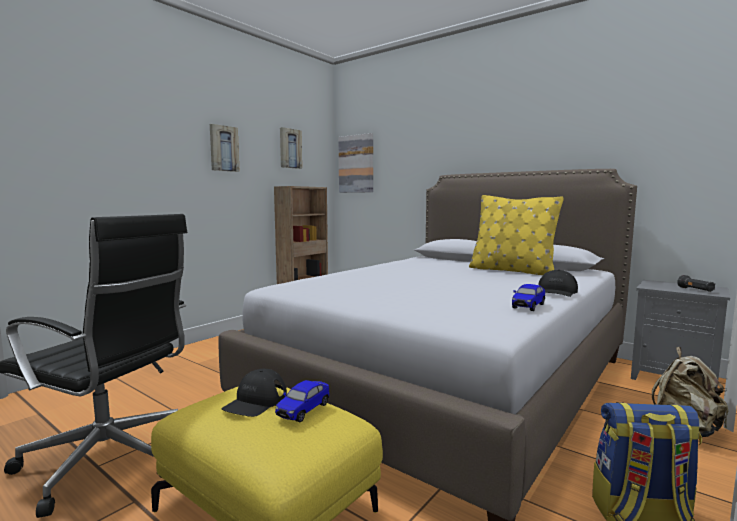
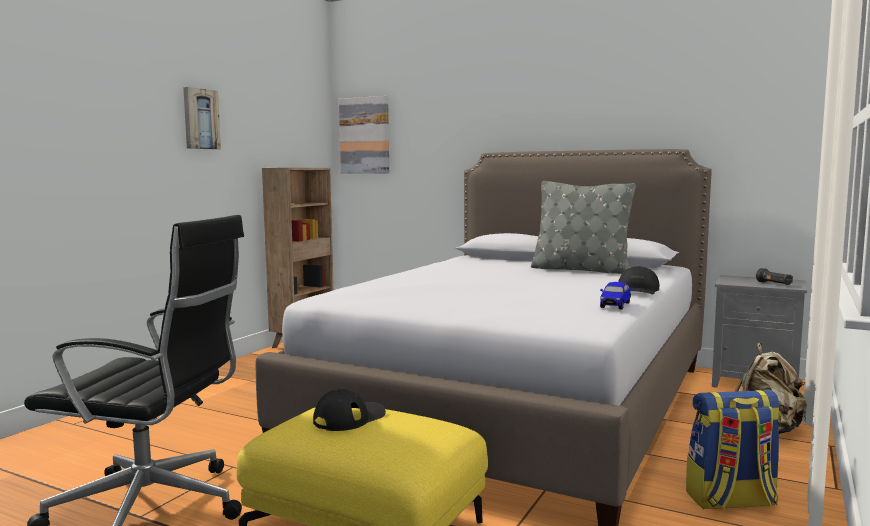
camera: 10 degrees left, 0 degrees up
black cap [222,369,287,417] -> black cap turned 150 degrees counterclockwise [313,389,386,431]
toy car [275,380,329,423] -> none
picture [280,127,302,169] -> none
yellow pillow [469,195,564,275] -> grey pillow [531,181,636,274]

